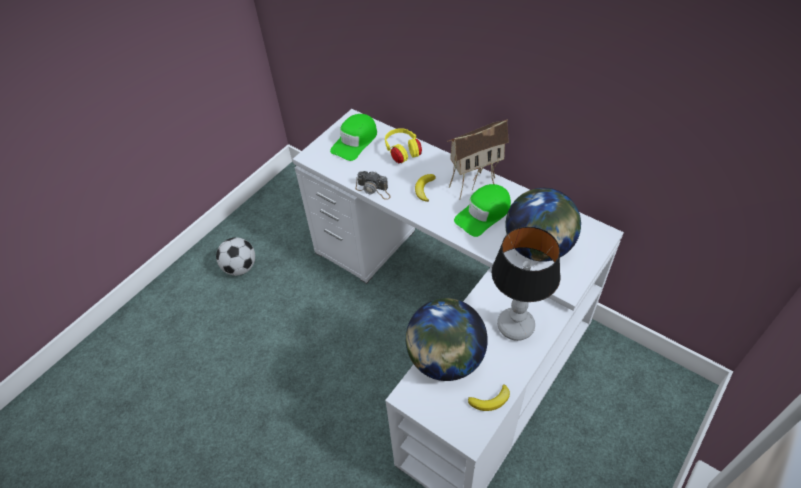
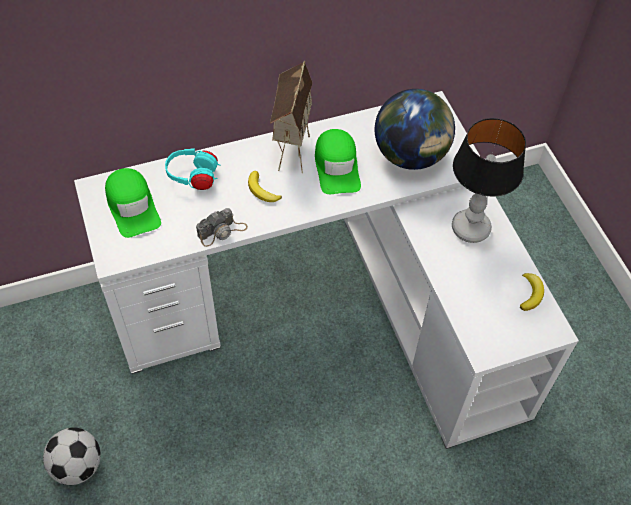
camera: 60 degrees left, 5 degrees up
yellow headphones [385,128,422,163] -> turquoise headphones [165,148,220,190]
globe [406,298,488,381] -> none

